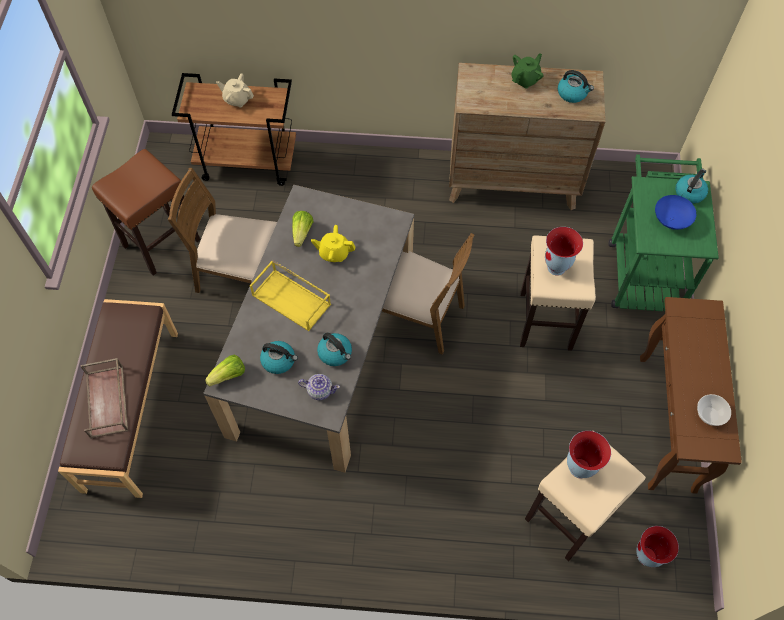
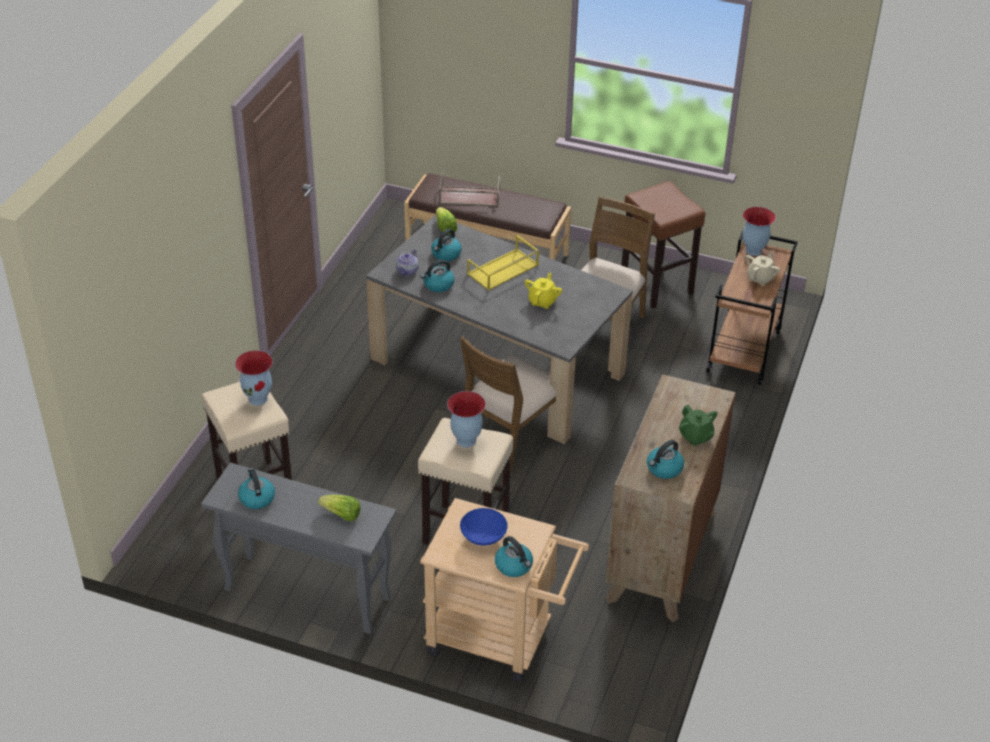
camera: 105 degrees right, 20 degrees down
lettuce [292,211,314,247] -> lettuce moved to [318,495,361,521]
green cart [608,154,719,312] -> beige cart [420,498,589,682]
vase [636,526,679,567] -> vase moved to [743,207,776,256]
brown console table [640,297,742,494] -> grey console table [201,462,396,634]
bowl [697,394,731,426] -> kettle [238,468,275,509]

